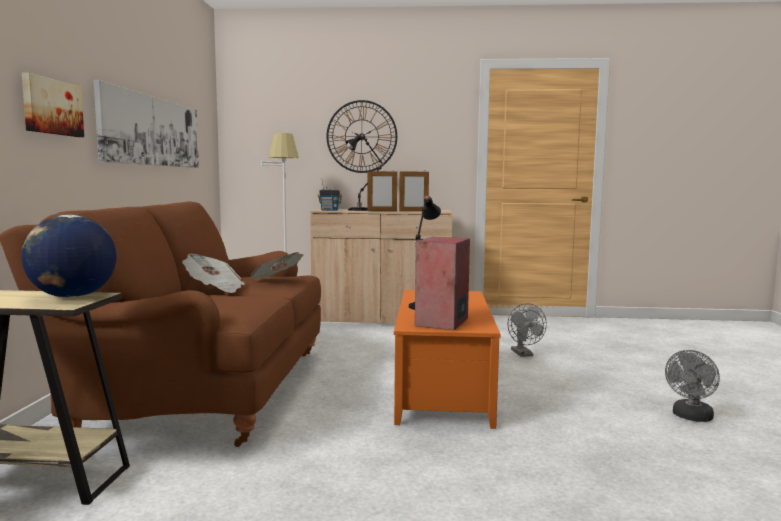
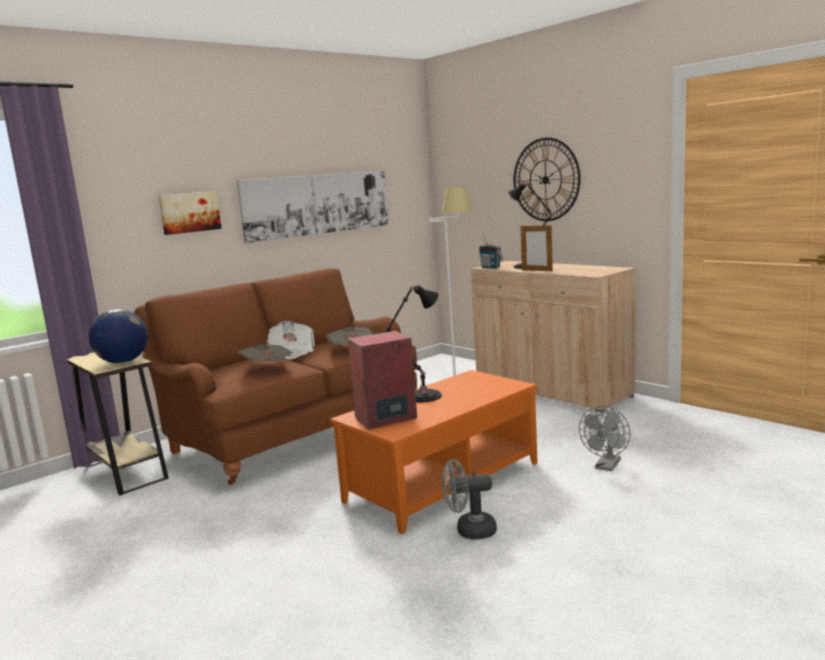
camera: 45 degrees right, 5 degrees up
picture frame [399,171,429,211] -> none
grey fan [665,350,720,422] -> grey fan moved to [442,459,497,540]
none -> newspaper [238,344,293,362]

